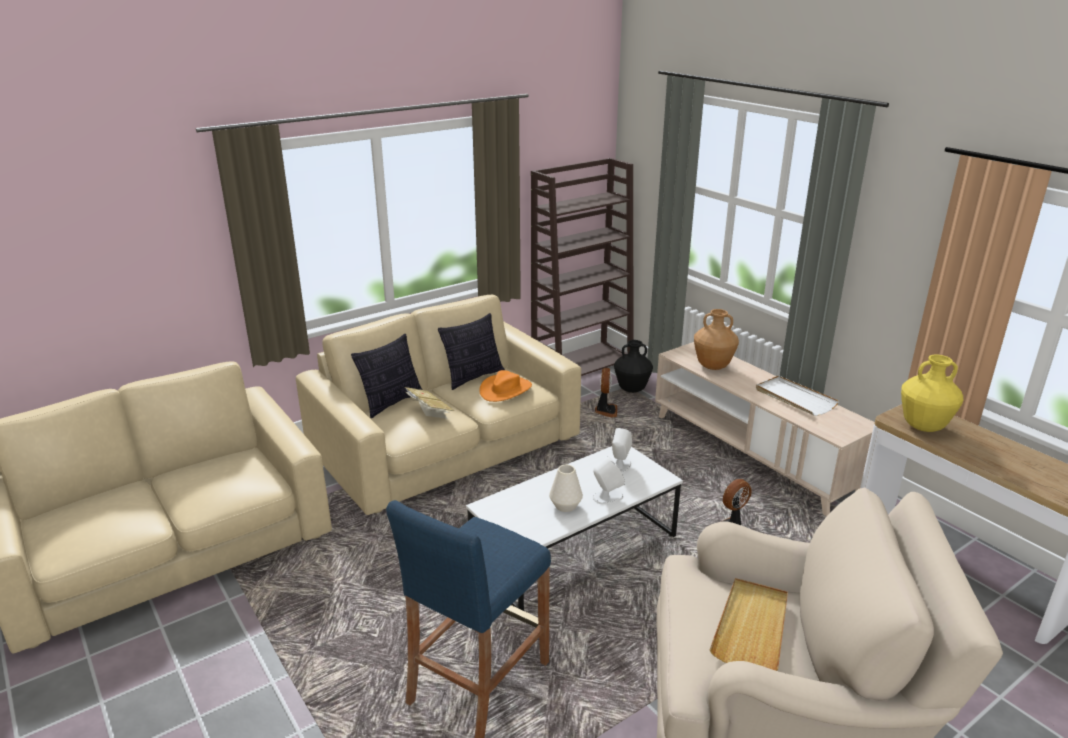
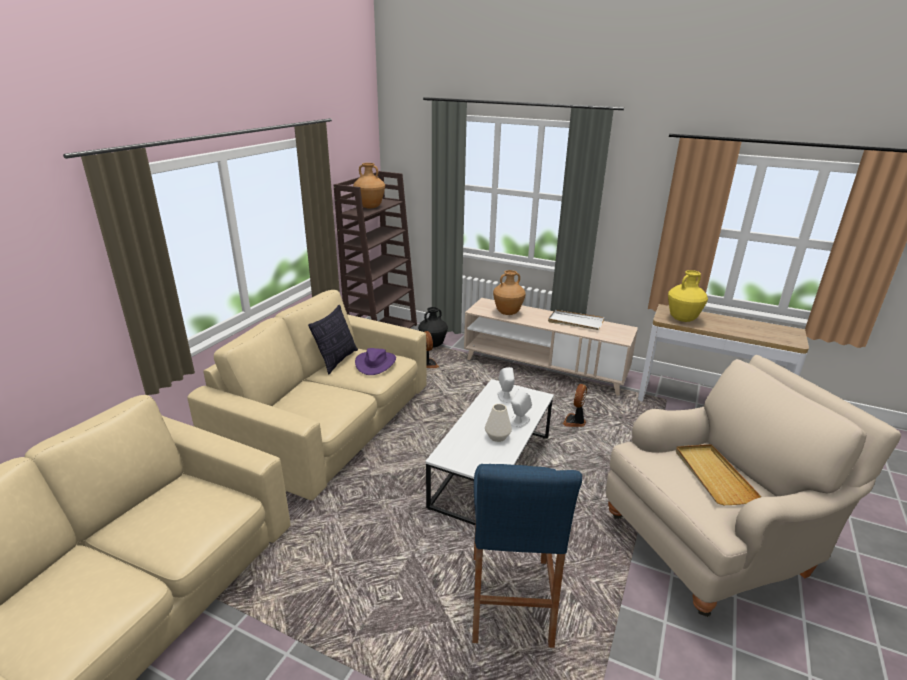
camera: 30 degrees left, 0 degrees up
pillow [351,334,423,418] -> none
book [405,387,454,419] -> none
orange hat [479,370,532,402] -> purple hat [355,348,396,375]
none -> brown vase [353,163,385,209]

